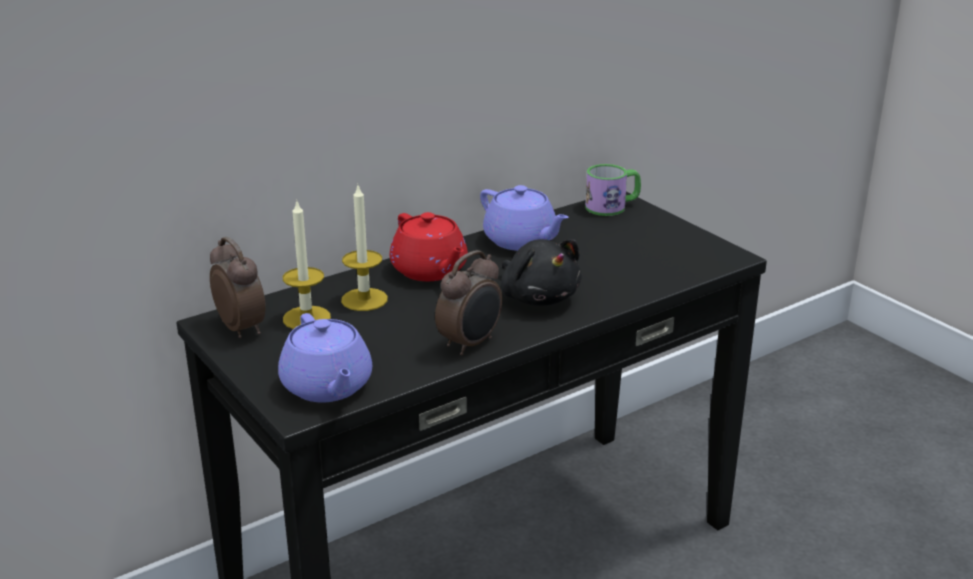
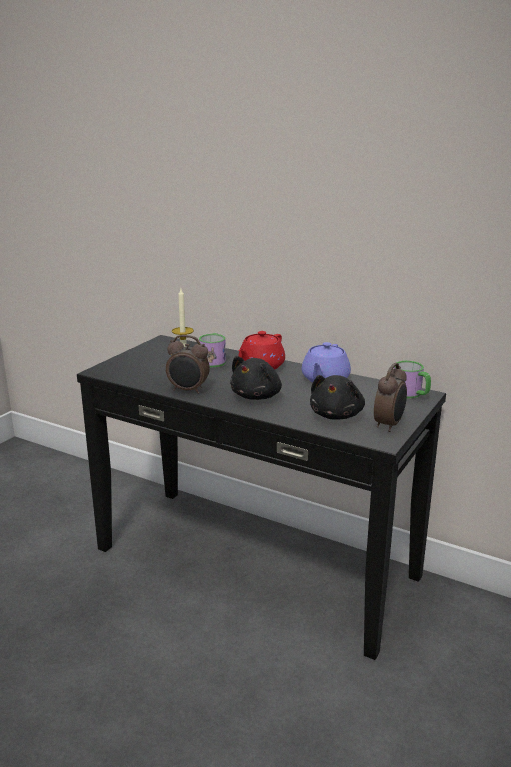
camera: 65 degrees right, 5 degrees down
alarm clock [210,237,266,338] -> alarm clock moved to [374,363,407,432]
purple teapot [278,313,372,402] -> none
candle [341,183,388,311] -> mug [199,333,226,367]
none -> black plush toy [310,375,365,420]

